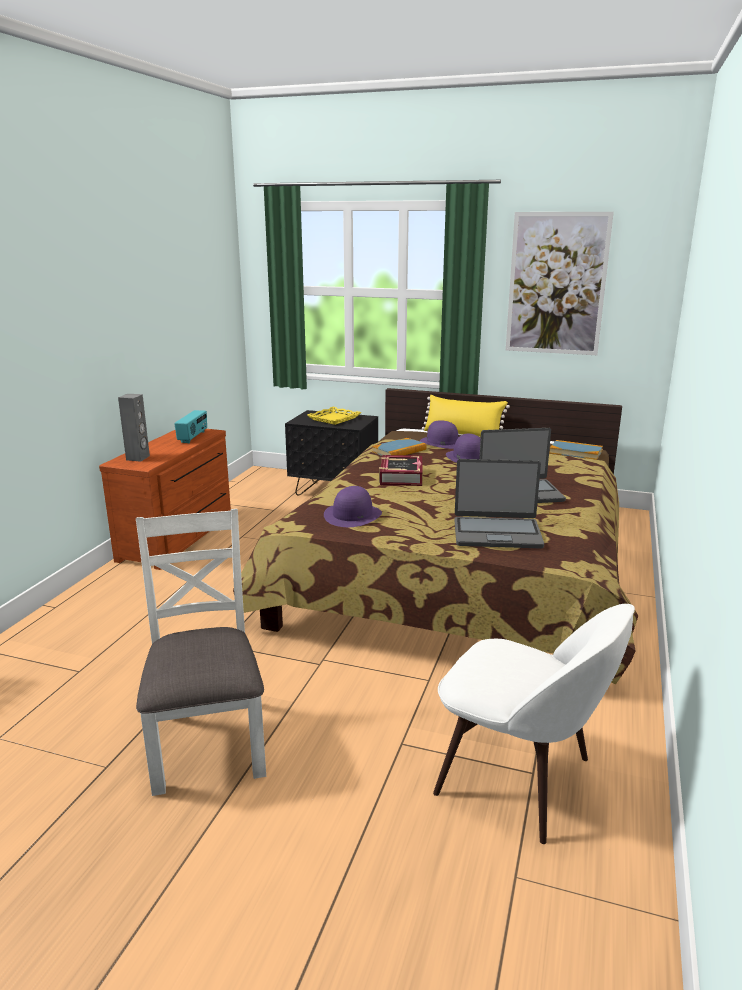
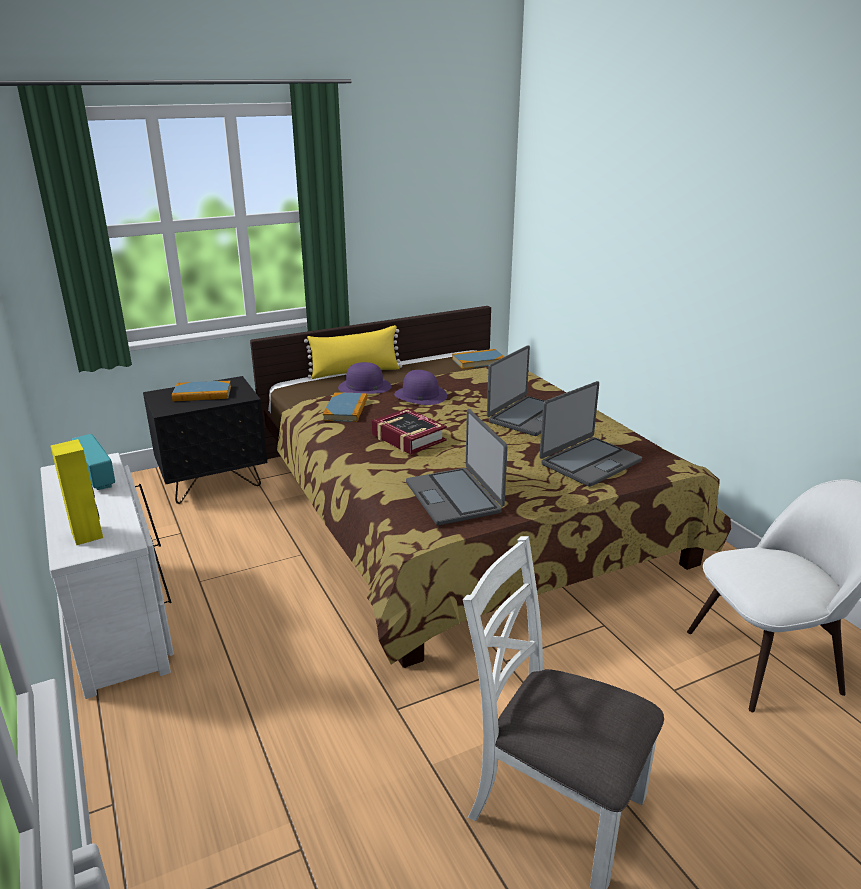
camera: 45 degrees left, 5 degrees up
brown dresser [99,429,231,570] -> white dresser [40,453,174,699]
grey speaker [118,394,150,462] -> yellow speaker [51,439,103,545]
yellow tray [307,407,361,425] -> book [172,381,231,401]
purple hat [324,486,382,527] -> laptop [406,409,508,525]
picture [506,212,614,355] -> none

